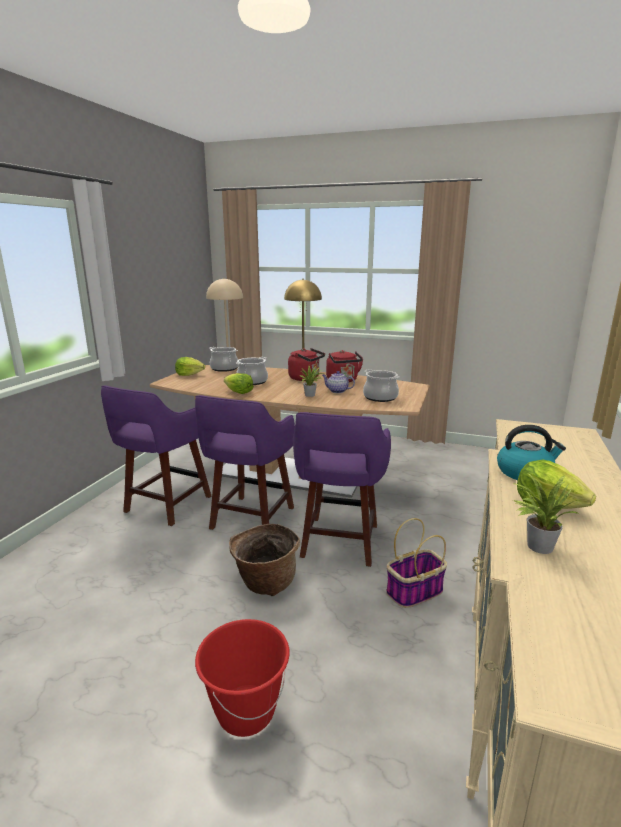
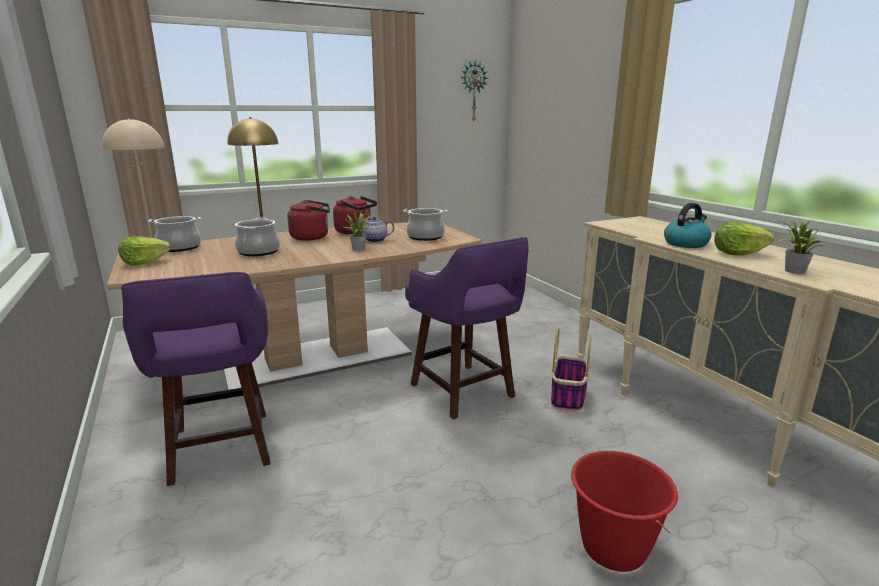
camera: 45 degrees left, 0 degrees up
purple stool [195,395,295,530] -> none
lettuce [224,373,254,394] -> none
basket [229,524,300,596] -> none
none -> wall clock [461,60,488,121]

